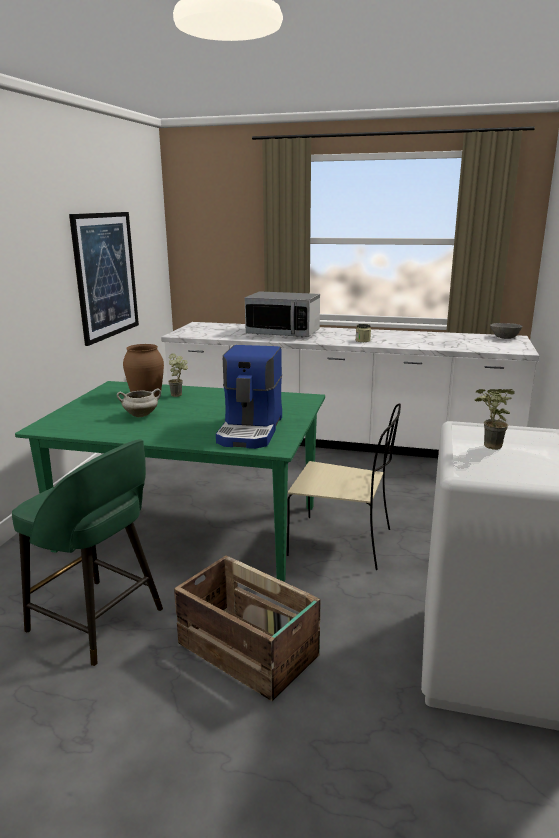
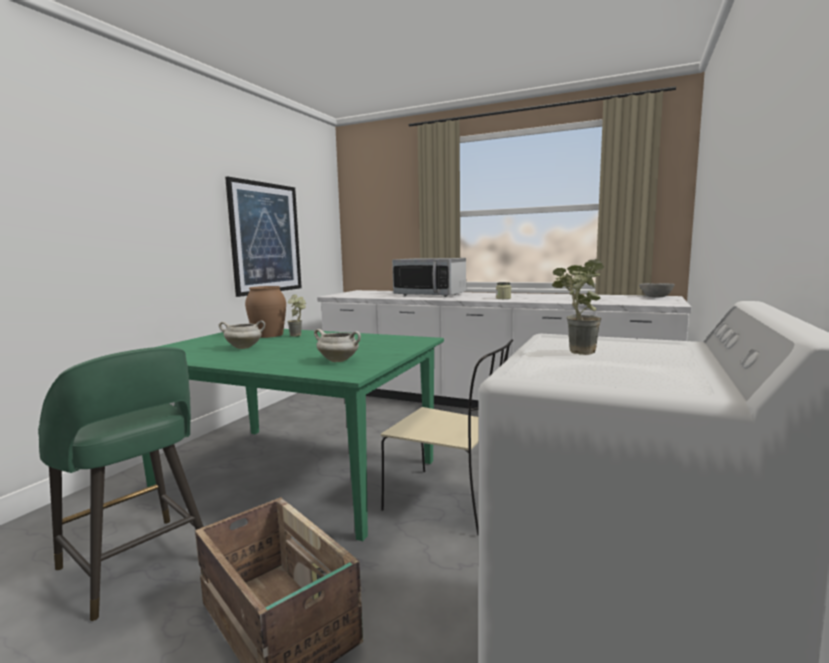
camera: 10 degrees right, 10 degrees down
coffee machine [216,345,282,449] -> white cooking pot [314,329,361,362]

